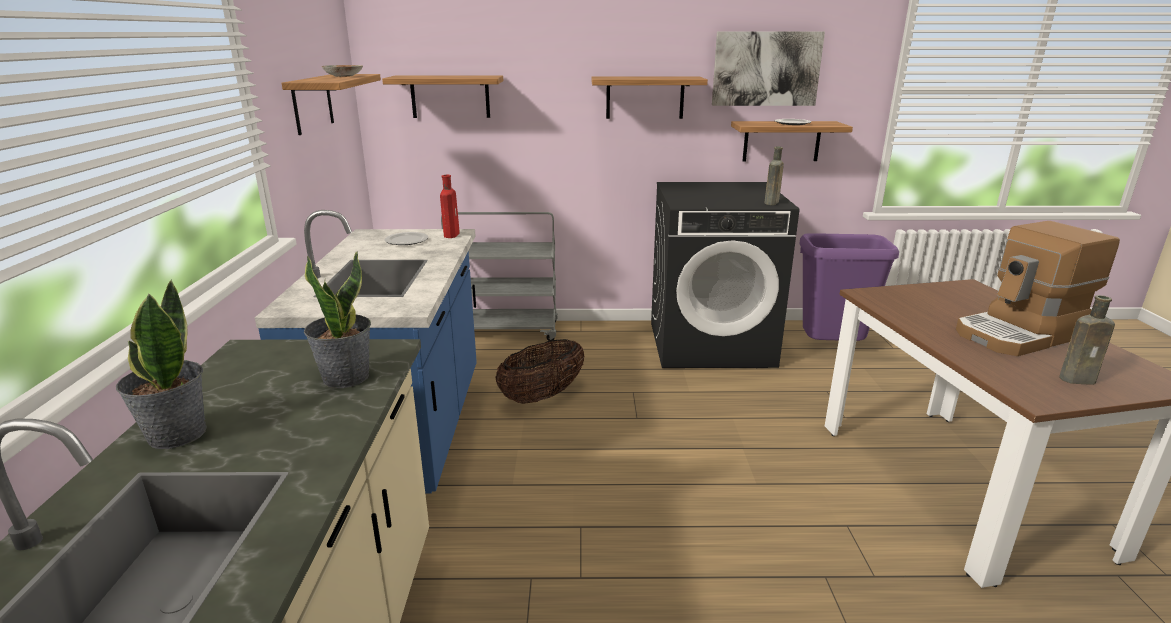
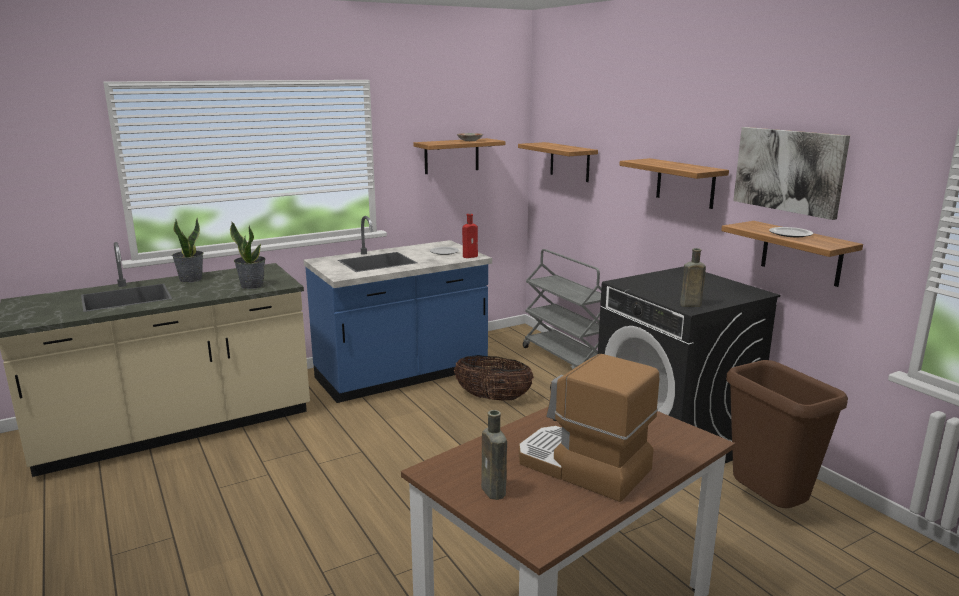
camera: 60 degrees right, 5 degrees down
purple trash can [800,233,899,341] -> brown trash can [726,360,848,508]

